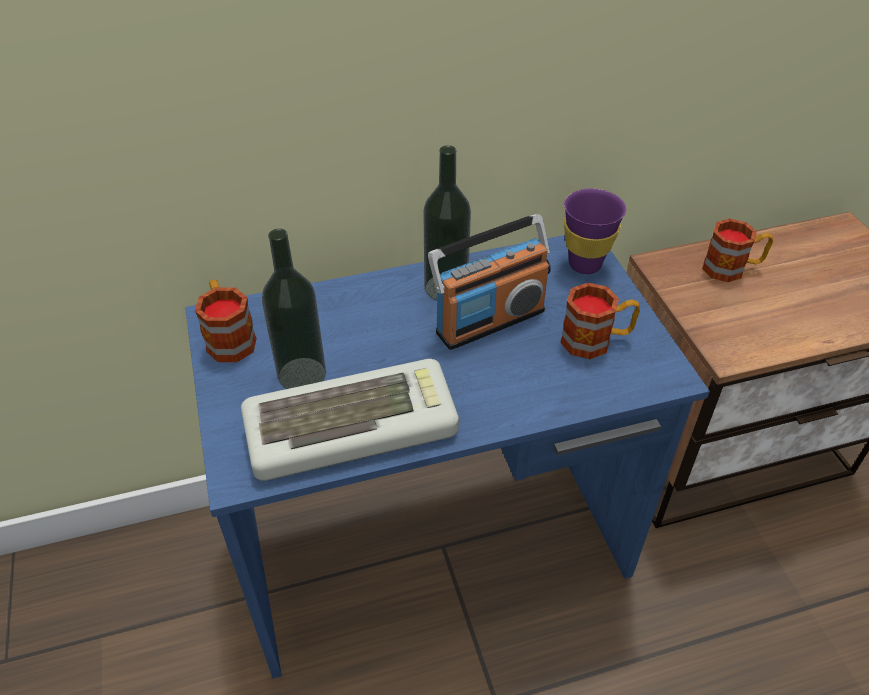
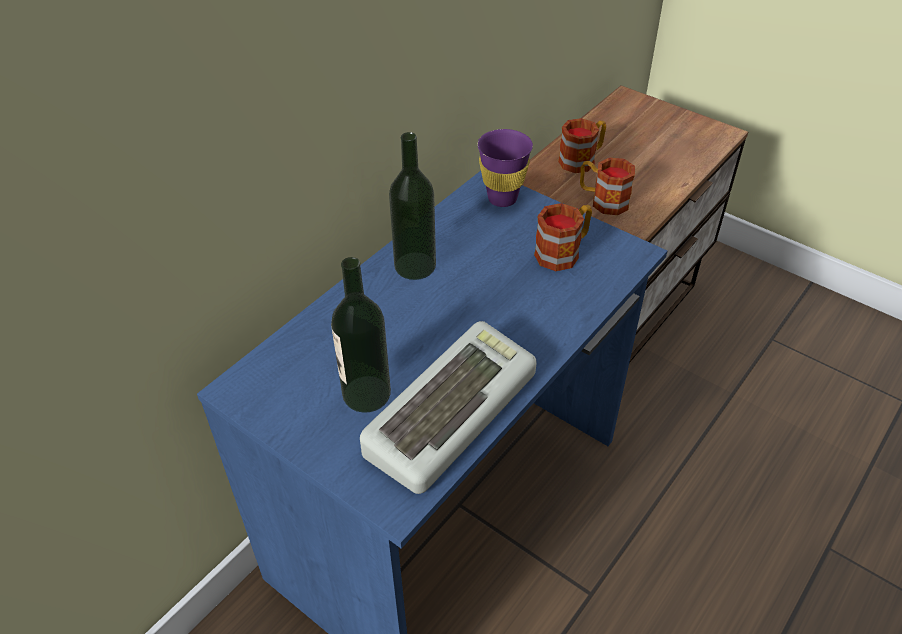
camera: 35 degrees left, 0 degrees up
mug [195,280,257,362] -> mug moved to [580,158,635,215]
radio [428,214,551,350] -> none

